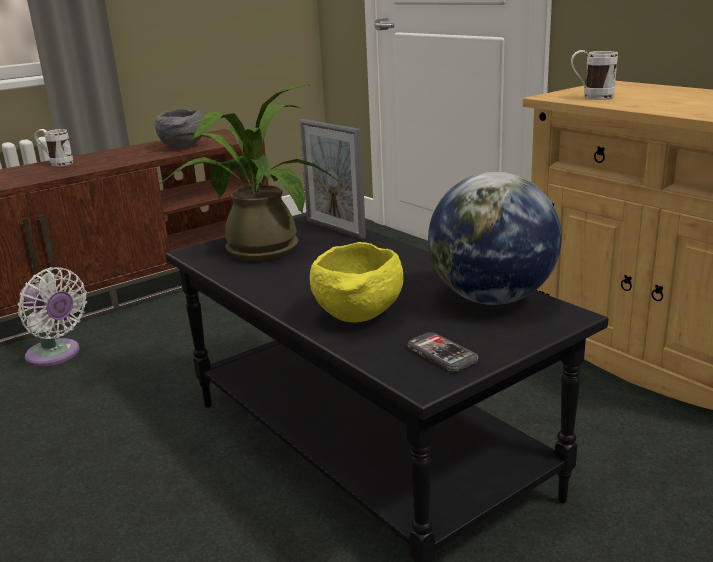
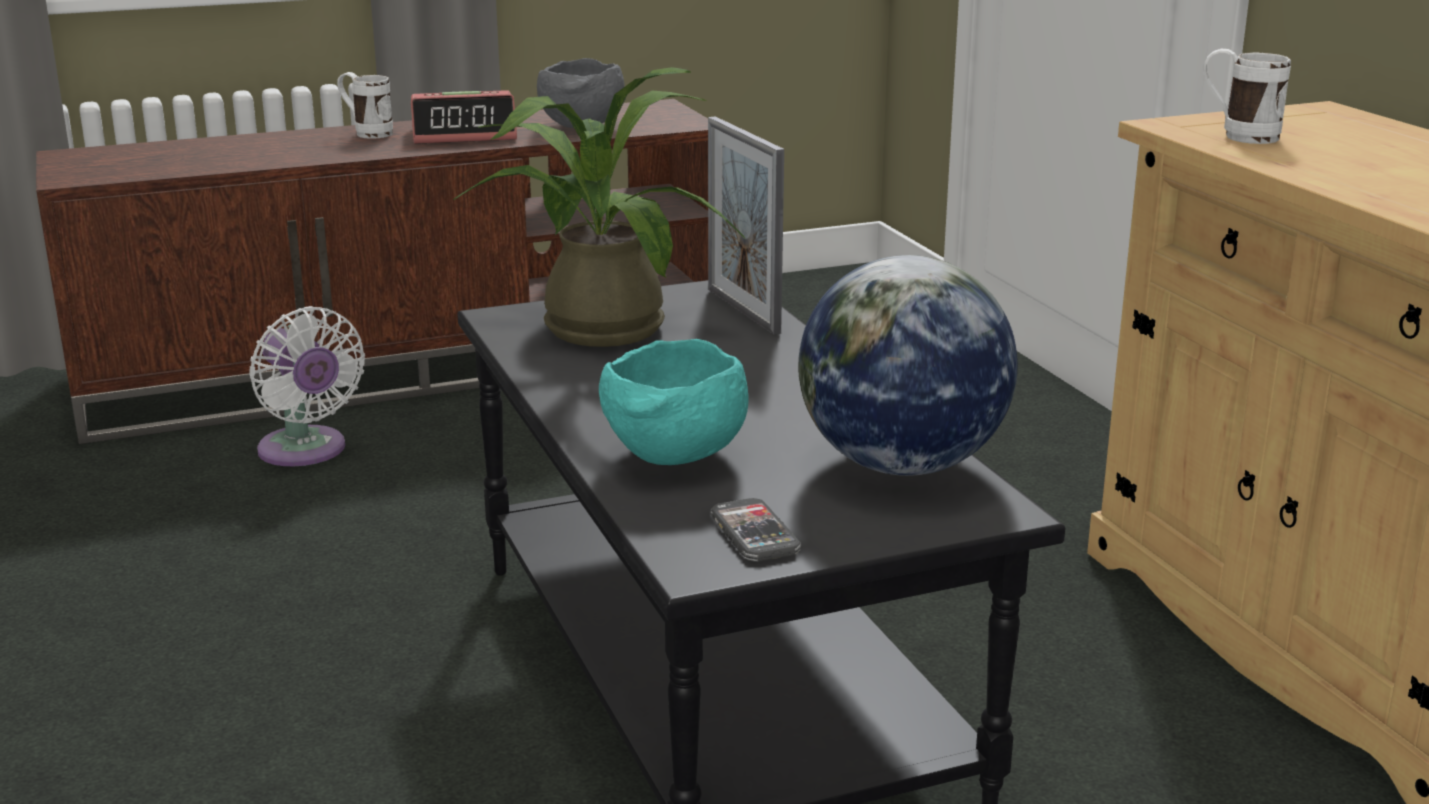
camera: 15 degrees right, 0 degrees up
yellow bowl [310,242,404,323] -> turquoise bowl [599,339,749,465]
none -> alarm clock [411,90,517,144]

